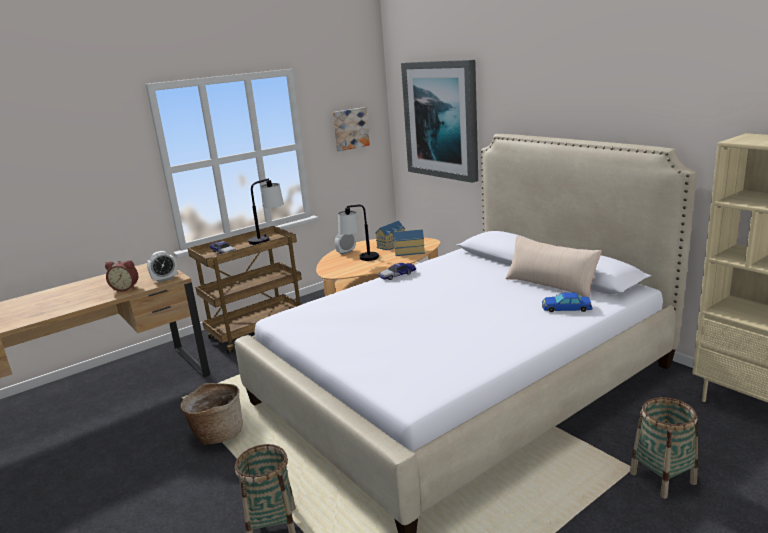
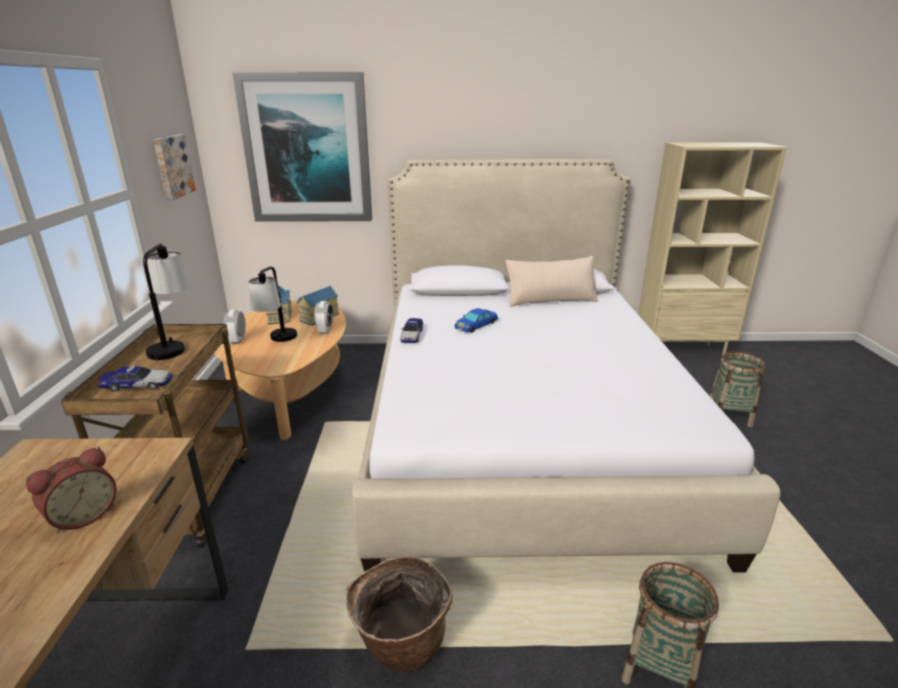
camera: 55 degrees left, 5 degrees up
alarm clock [147,251,177,283] -> alarm clock moved to [314,301,333,334]
blue toy car [542,292,593,312] -> blue toy car moved to [455,308,498,333]

